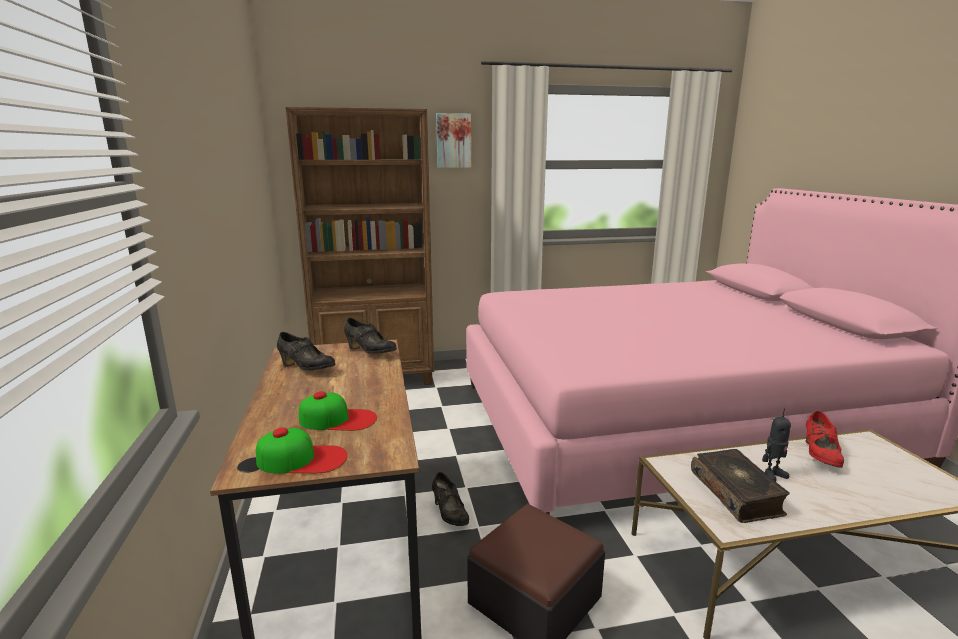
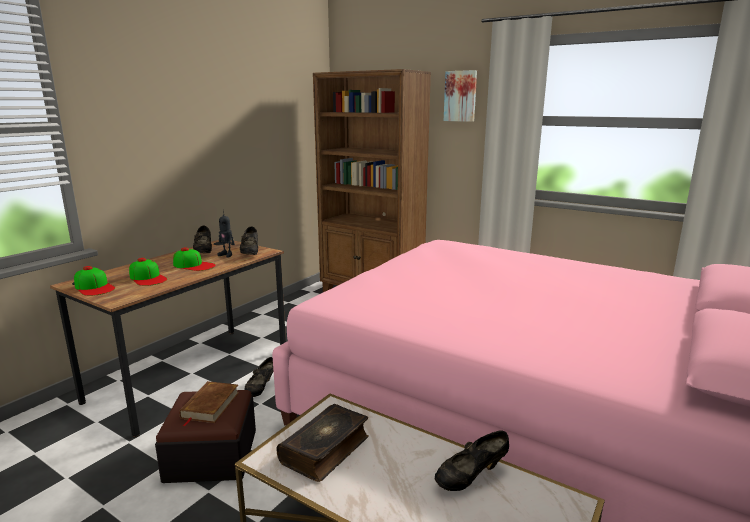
camera: 45 degrees right, 0 degrees up
toy robot [762,409,791,482] -> toy robot moved to [217,210,235,258]
red shoe [805,411,844,468] -> black shoe [435,431,509,491]
none -> cap [173,247,216,271]
none -> brown book [179,381,239,426]

